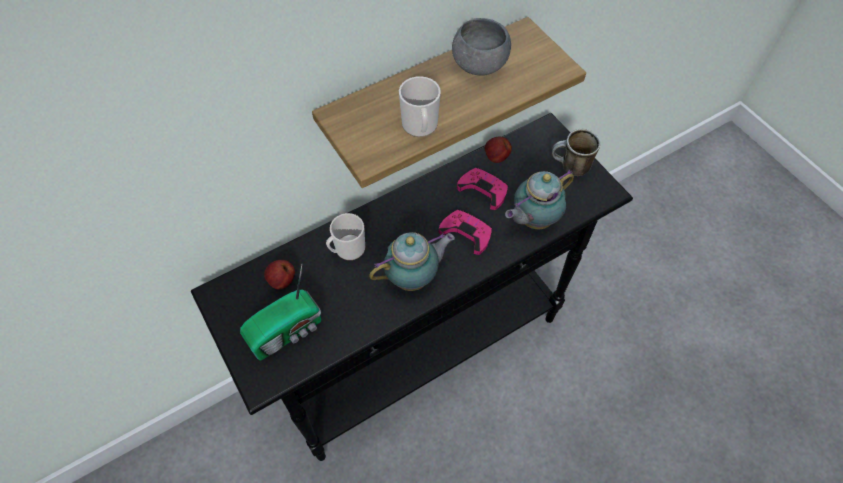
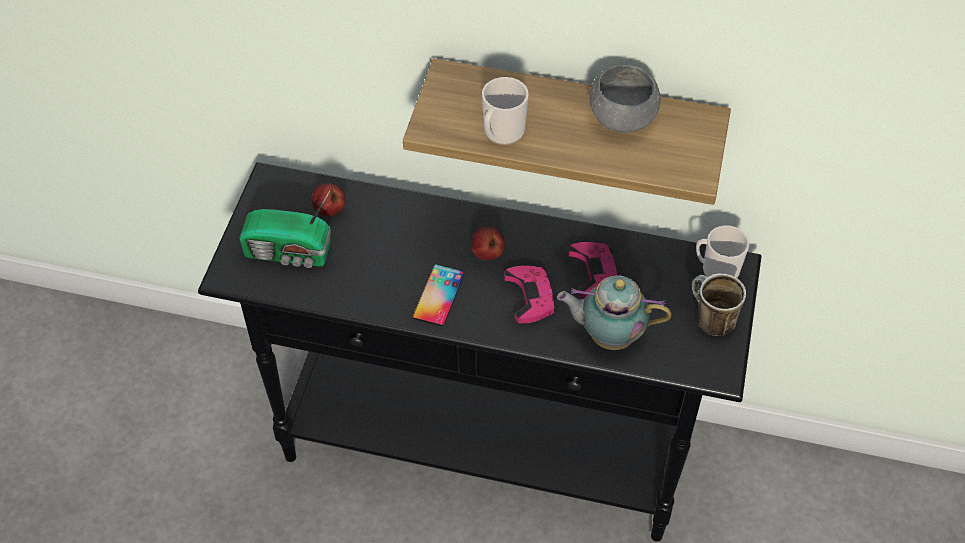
camera: 45 degrees right, 5 degrees down
mug [326,213,365,260] -> mug moved to [696,225,749,278]
teapot [369,232,455,291] -> phone [412,264,464,326]
apple [484,137,512,163] -> apple moved to [471,227,505,260]

